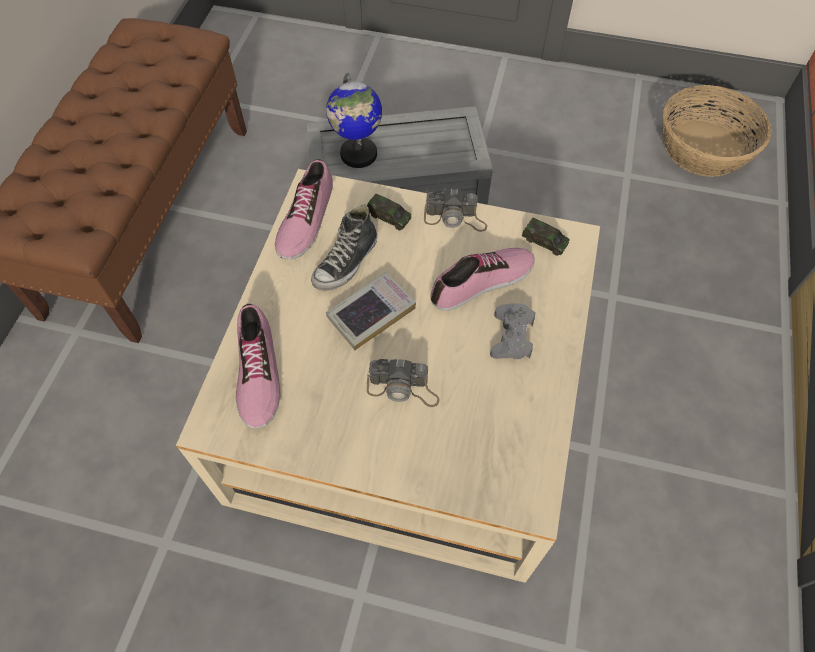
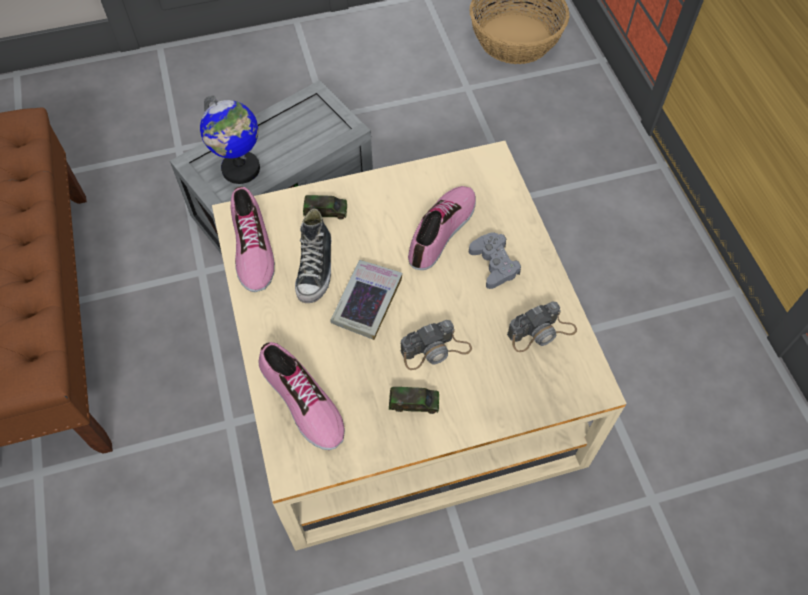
camera: 30 degrees left, 0 degrees up
camera [424,188,487,232] -> camera moved to [507,301,577,352]
toy car [522,218,569,256] -> toy car moved to [389,387,439,414]

